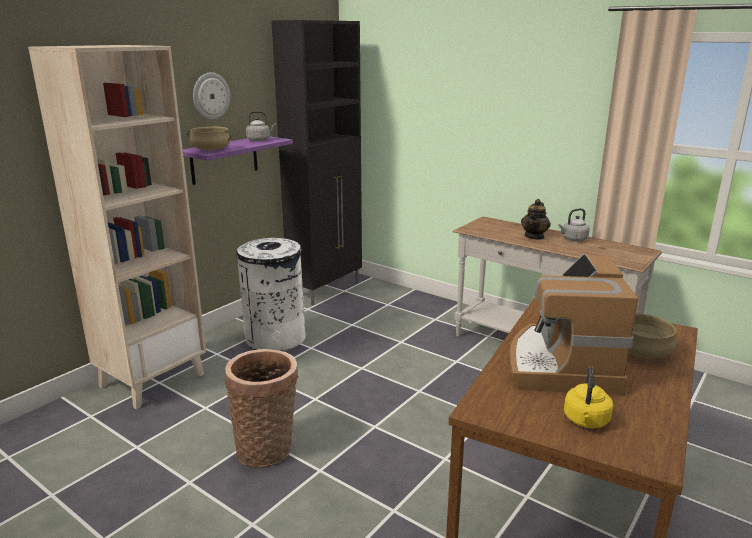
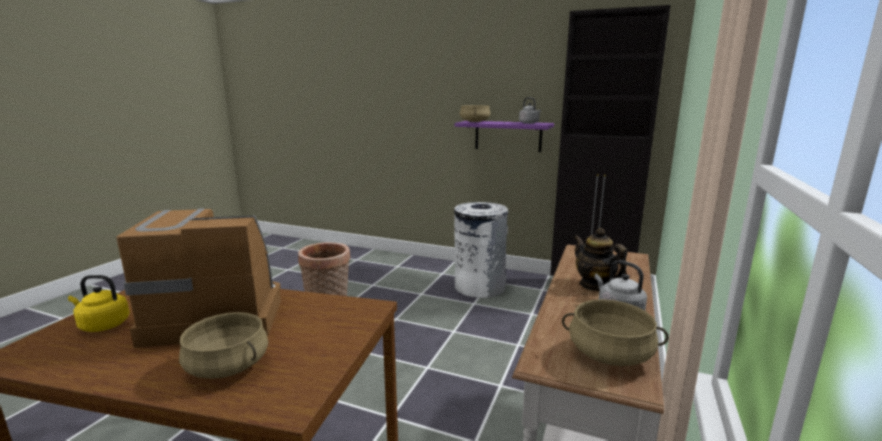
camera: 75 degrees right, 5 degrees down
beige bookcase [28,45,206,409] -> none
wall clock [193,72,230,120] -> none
teapot [521,199,551,240] -> teapot turned 45 degrees clockwise [573,228,627,291]
none -> beige cooking pot [562,299,669,366]

